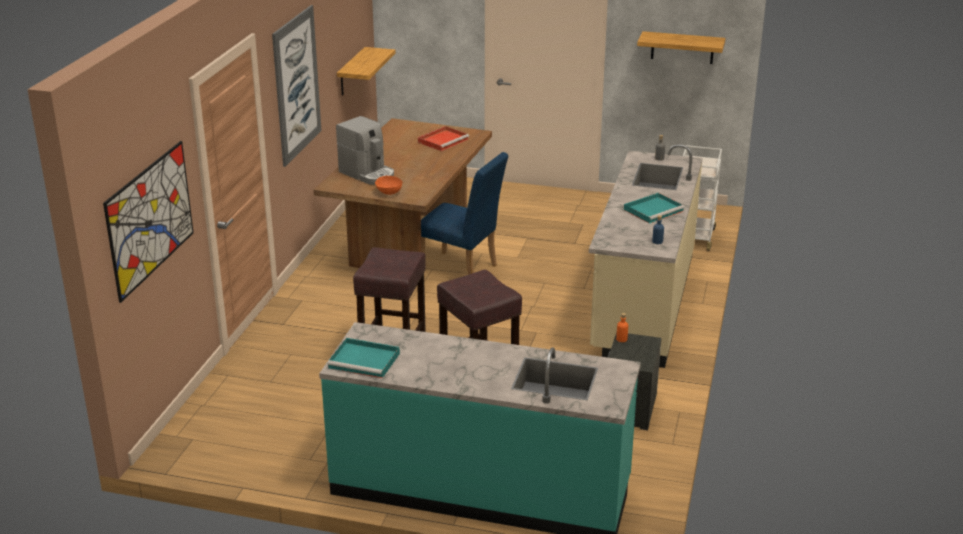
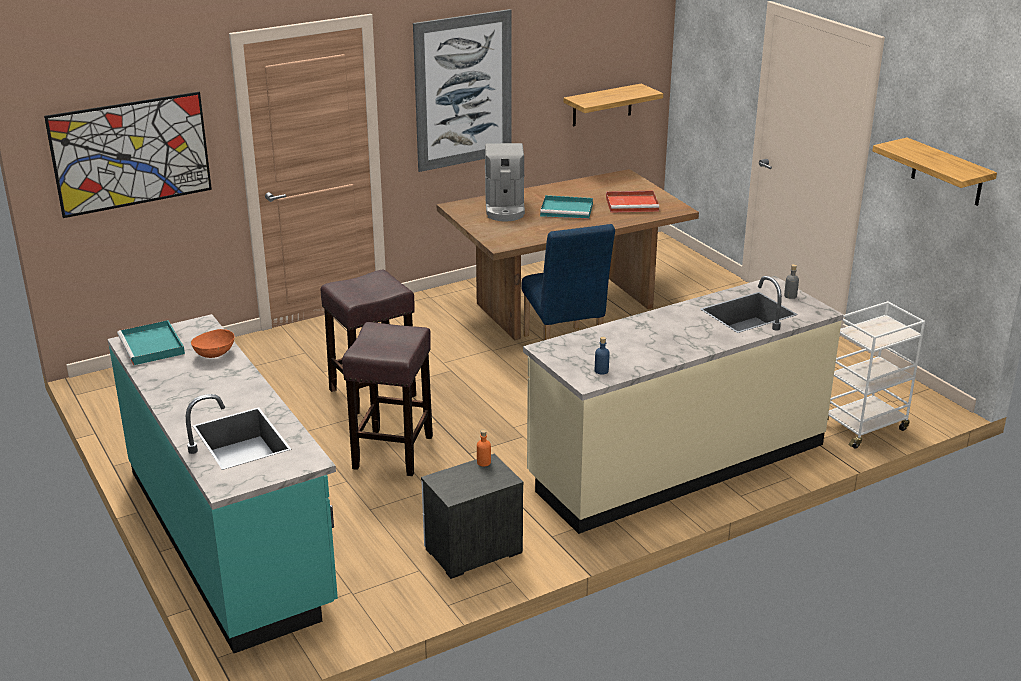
camera: 45 degrees right, 0 degrees up
orange bowl [375,176,402,195] -> orange bowl moved to [191,329,235,358]
turquoise tray [624,193,685,224] -> turquoise tray moved to [540,195,593,219]

